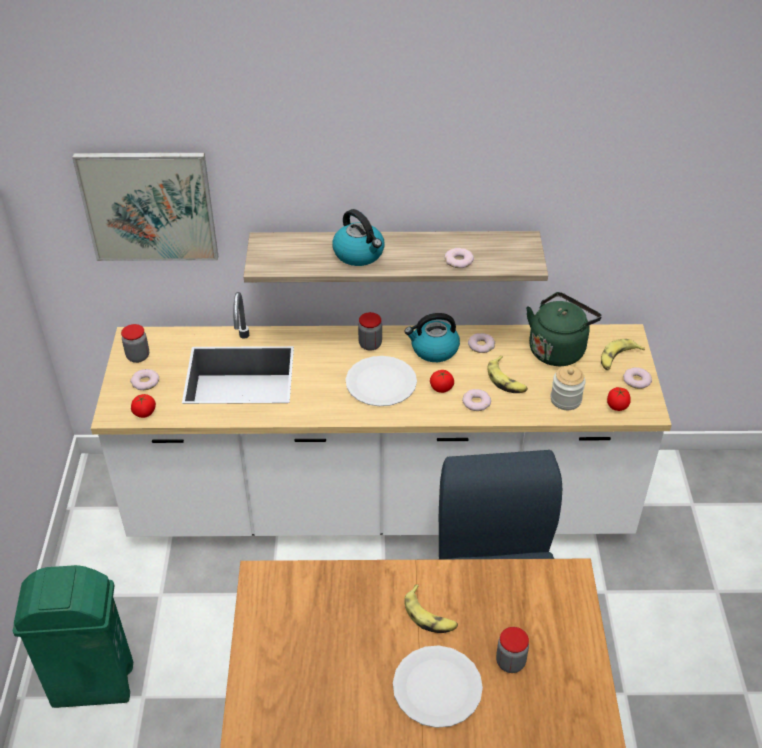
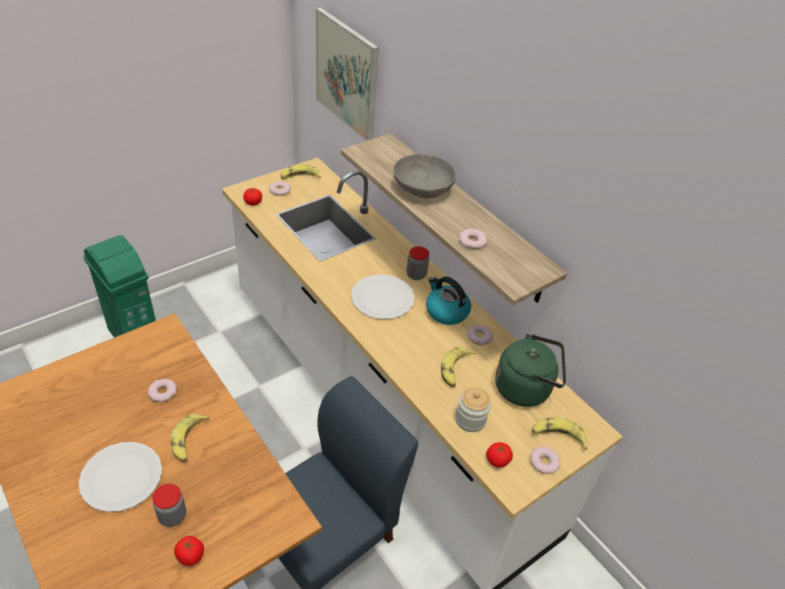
camera: 50 degrees right, 0 degrees up
jar [121,324,149,363] -> banana [280,164,321,179]
kettle [332,209,385,266] -> grey bowl [393,154,456,198]
tomato [430,370,454,393] -> tomato moved to [174,536,204,566]
donut [462,389,491,411] -> donut moved to [148,379,177,402]

